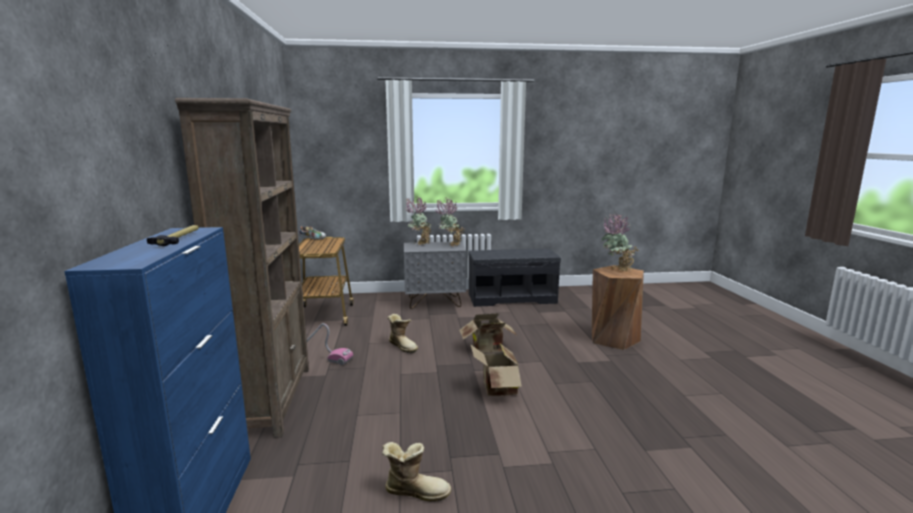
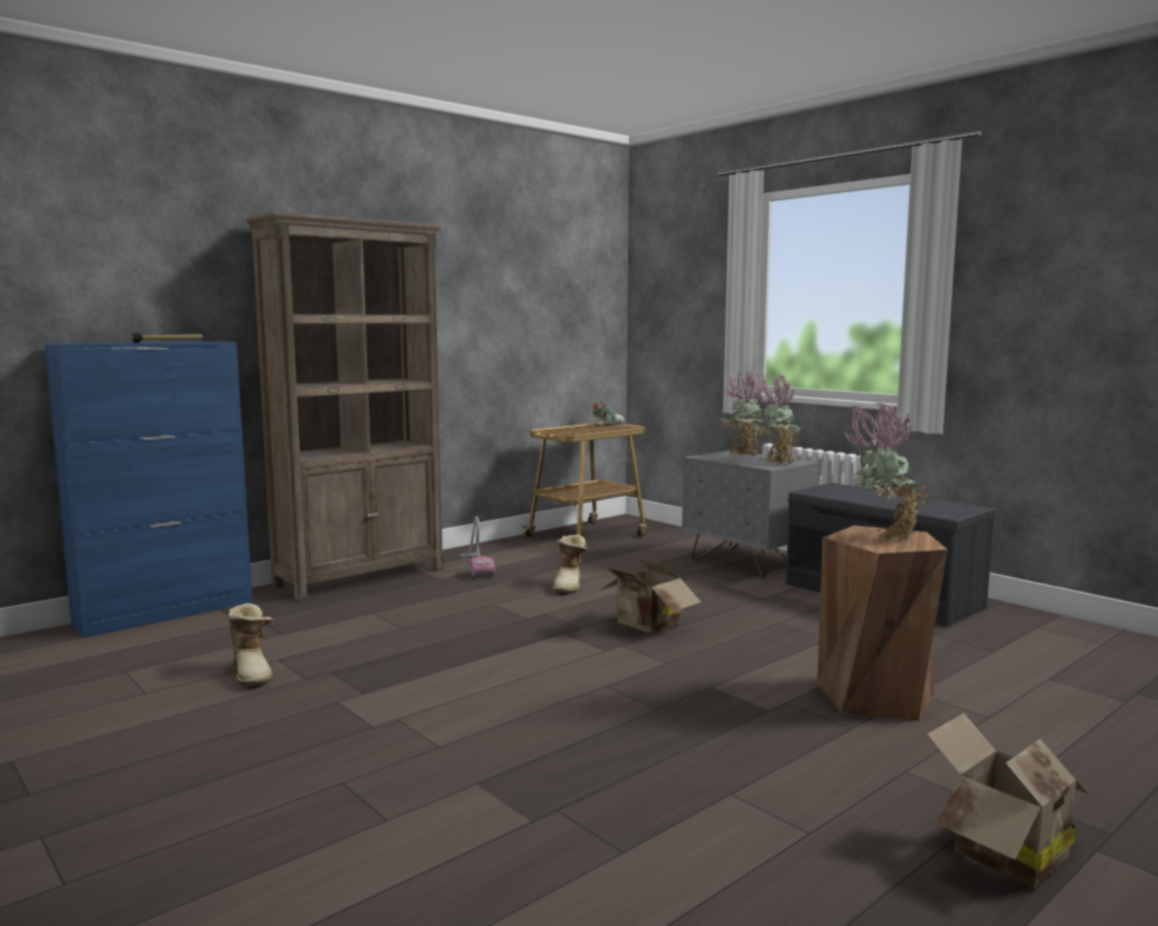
camera: 55 degrees right, 5 degrees down
cardboard box [470,344,522,396] -> cardboard box moved to [927,713,1090,888]

